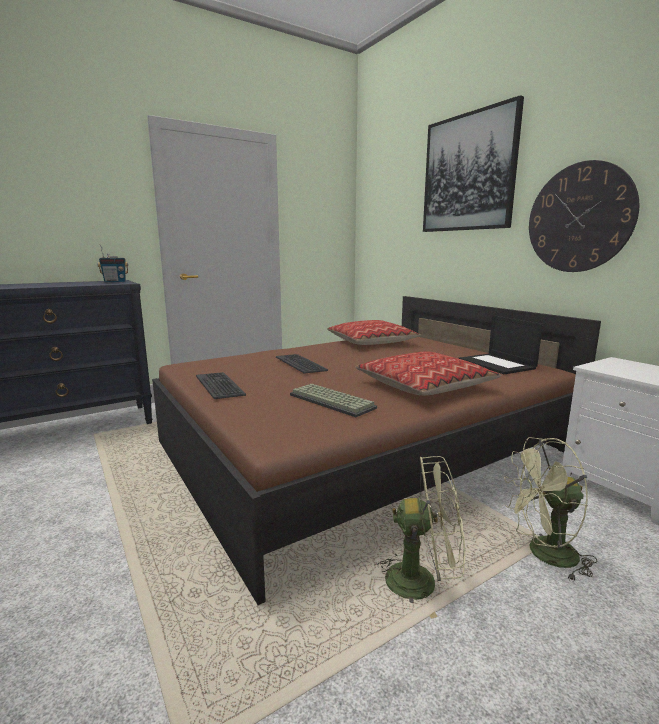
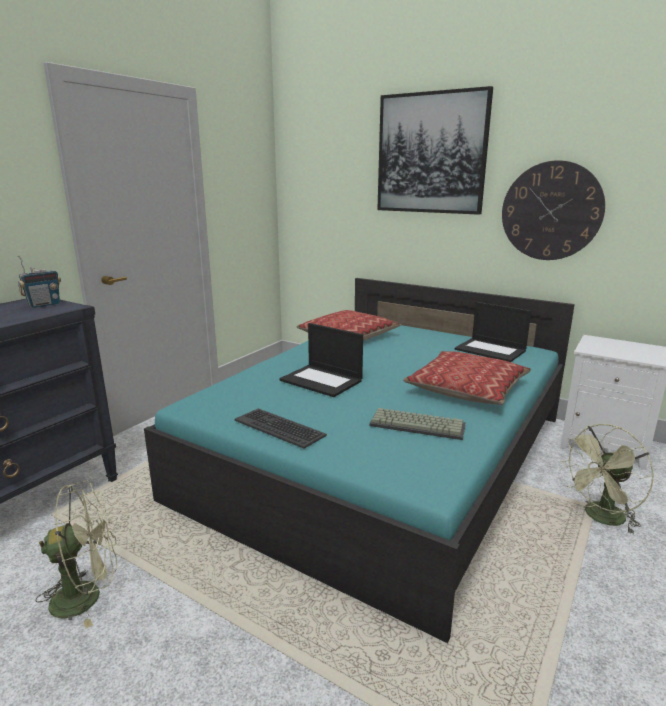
camera: 25 degrees left, 5 degrees up
brown bed [152,296,601,605] -> turquoise bed [144,278,575,643]
keyboard [276,354,328,374] -> laptop [279,323,363,397]
green fan [374,456,465,619] -> green fan moved to [35,481,117,628]

